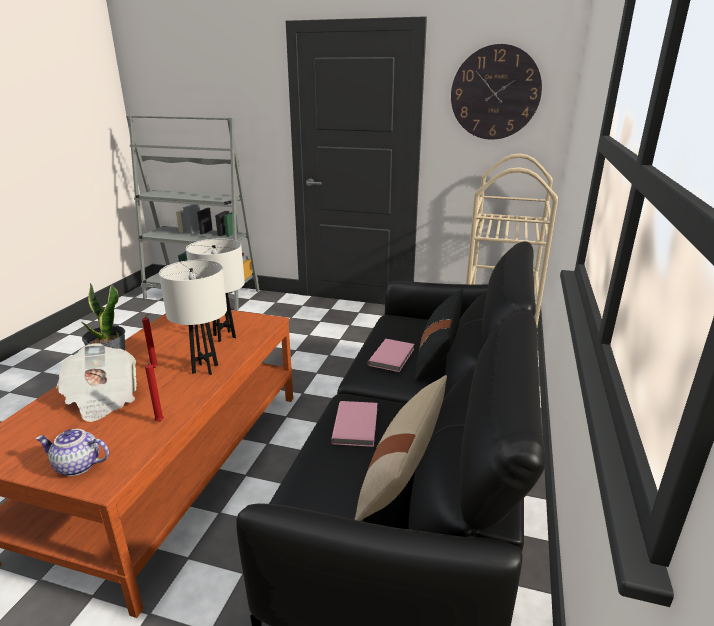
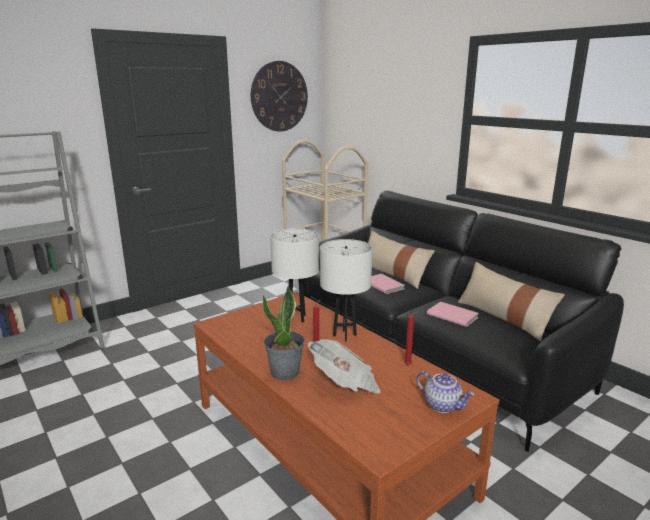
camera: 55 degrees left, 5 degrees down
teapot [35,429,109,476] -> teapot turned 90 degrees counterclockwise [416,371,474,413]
black pillow [415,289,463,381] -> beige pillow [368,231,435,289]

